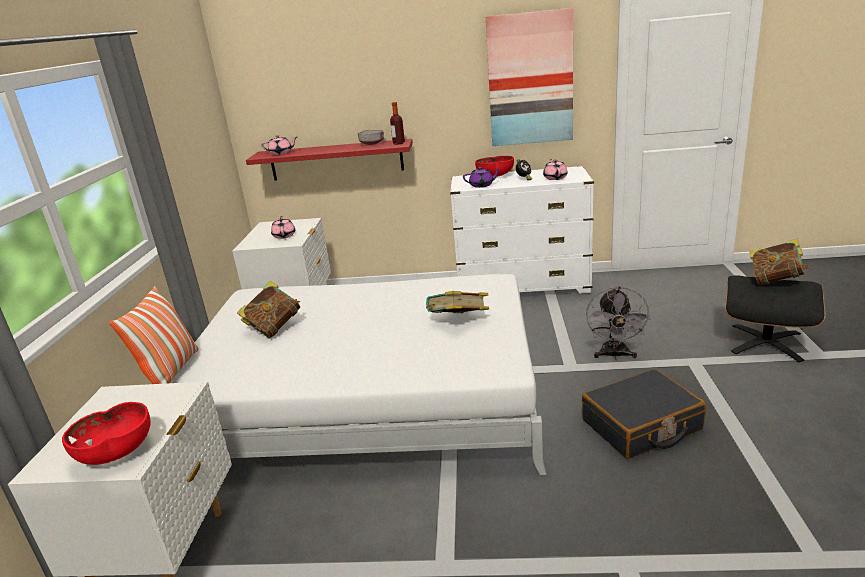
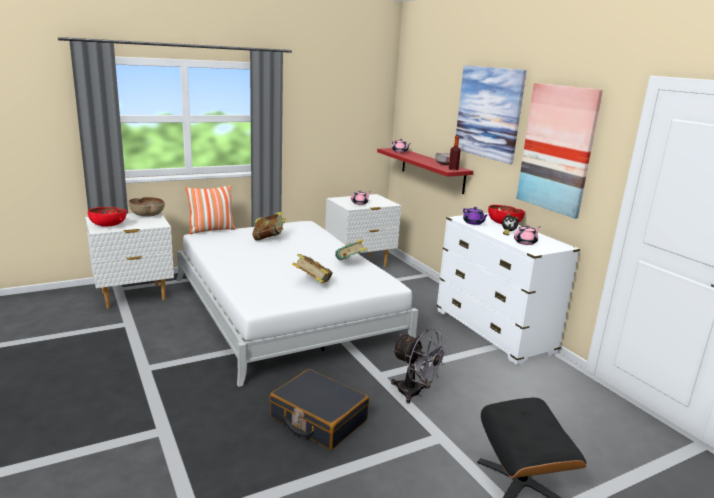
camera: 55 degrees right, 5 degrees down
grey fan [586,286,651,359] -> grey fan turned 120 degrees counterclockwise [391,328,449,404]
book [750,239,809,285] -> book moved to [335,239,367,260]
none -> brown bowl [128,197,165,217]
none -> picture [456,65,527,164]

